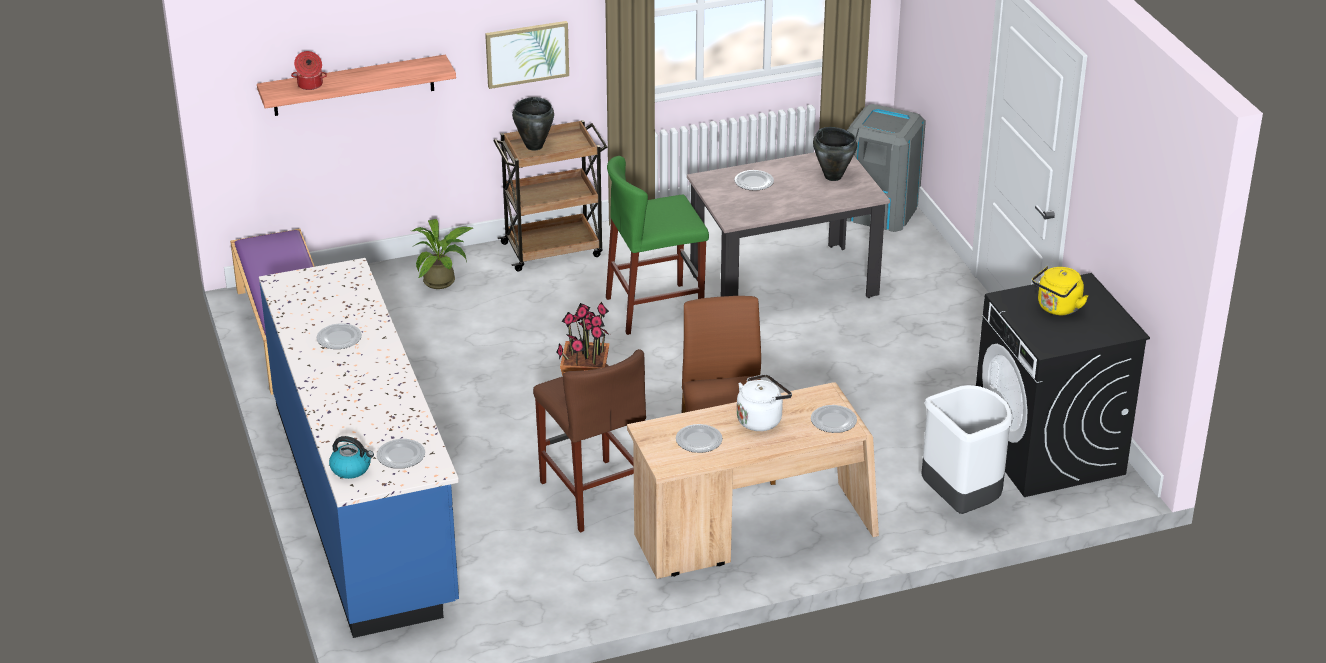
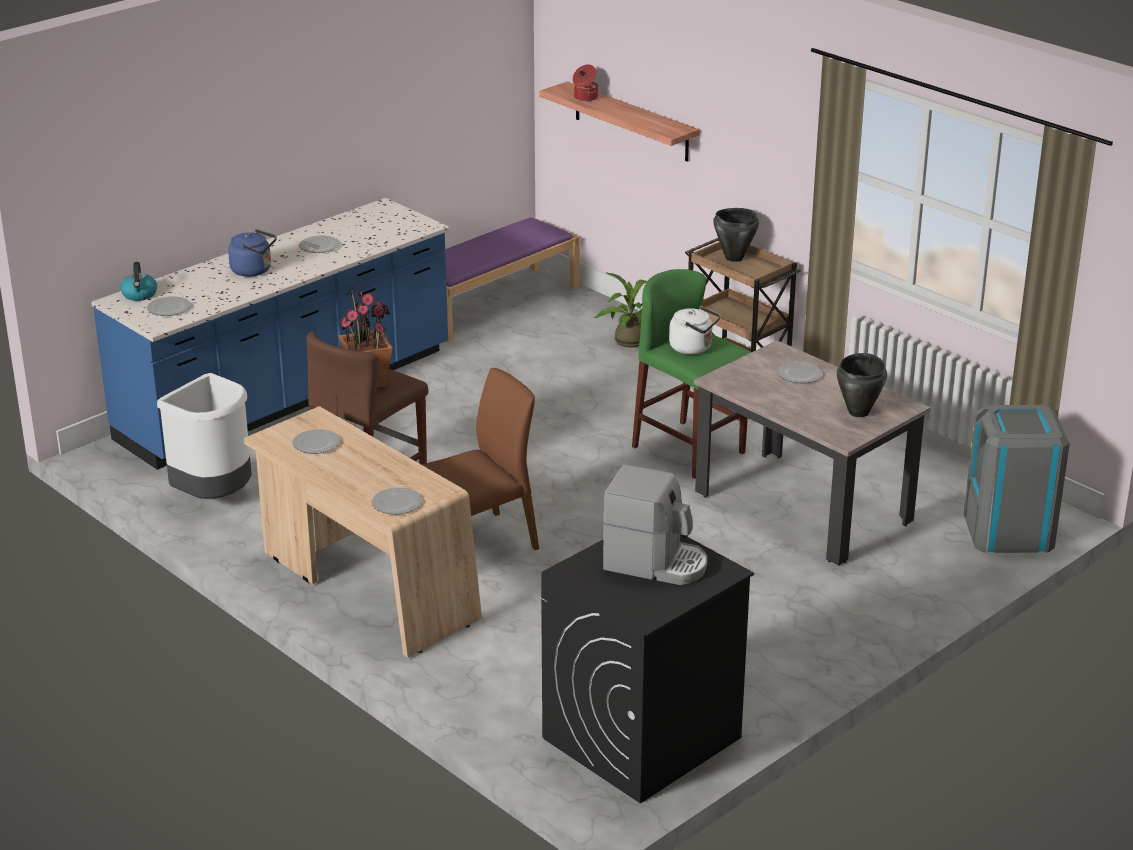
camera: 65 degrees right, 5 degrees down
picture [485,21,569,89] -> none
white kettle [737,374,792,431] -> white kettle moved to [669,306,721,355]
white trash can [921,385,1013,514] -> white trash can moved to [157,373,252,499]
yellow kettle [1032,266,1088,315] -> coffee machine [603,464,707,585]
none -> blue kettle [228,229,277,277]

